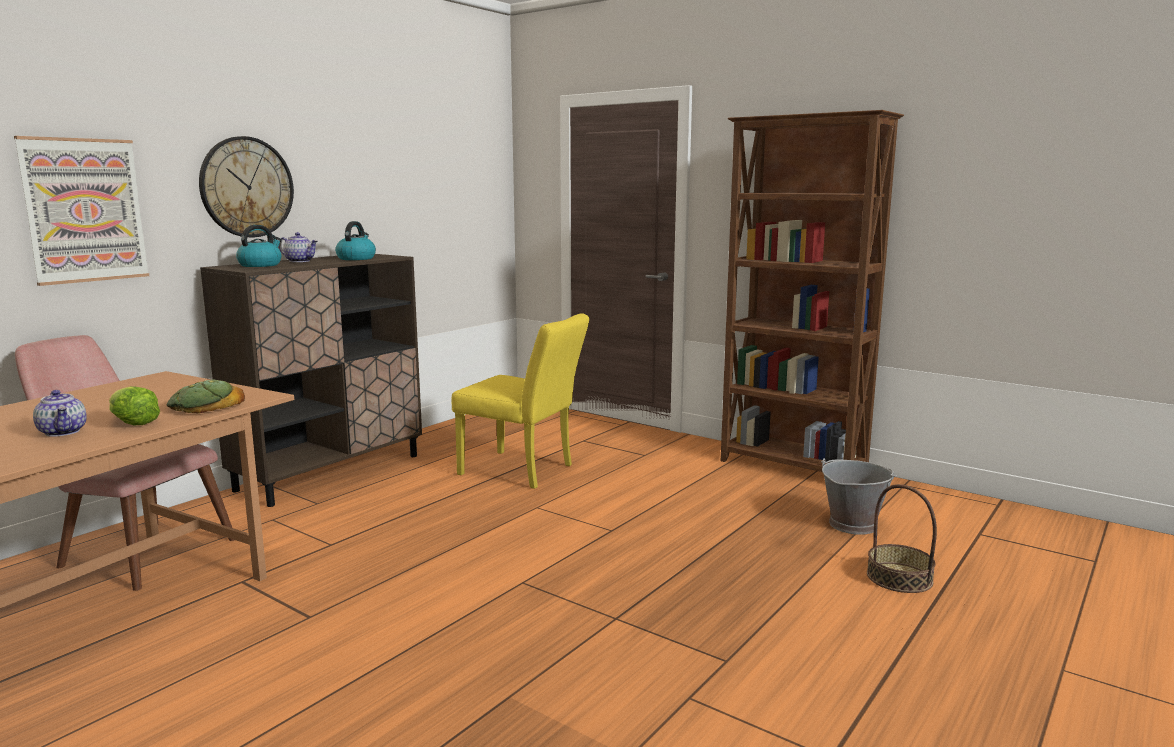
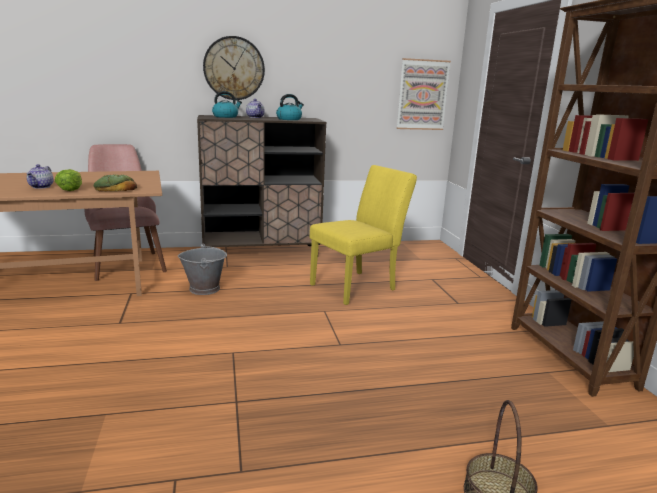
camera: 40 degrees right, 5 degrees up
picture [14,136,149,286] -> picture moved to [396,58,451,130]
yellow chair [452,313,589,489] -> yellow chair turned 105 degrees counterclockwise [310,165,417,305]
grey bucket [821,458,897,535] -> grey bucket moved to [178,244,227,295]

